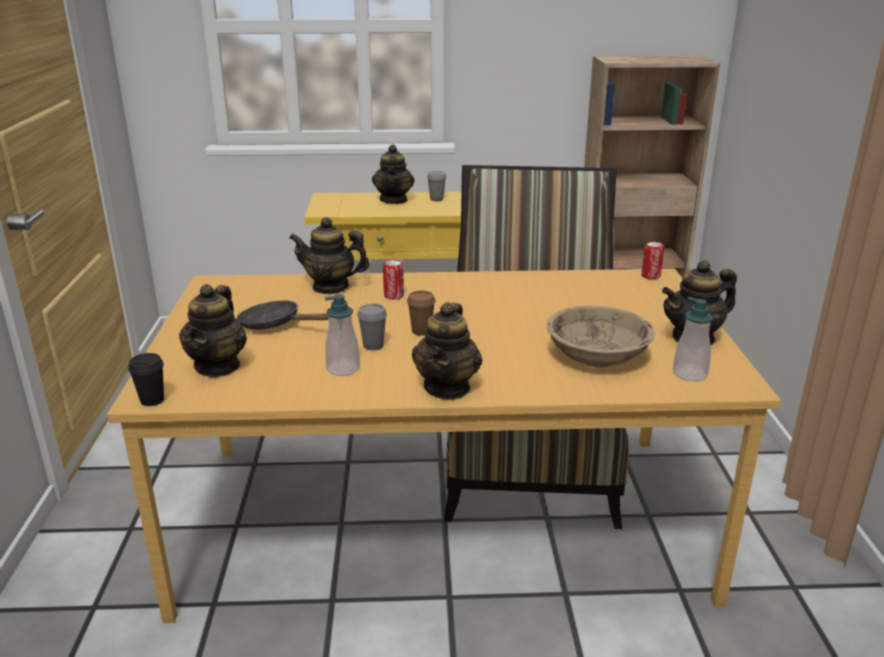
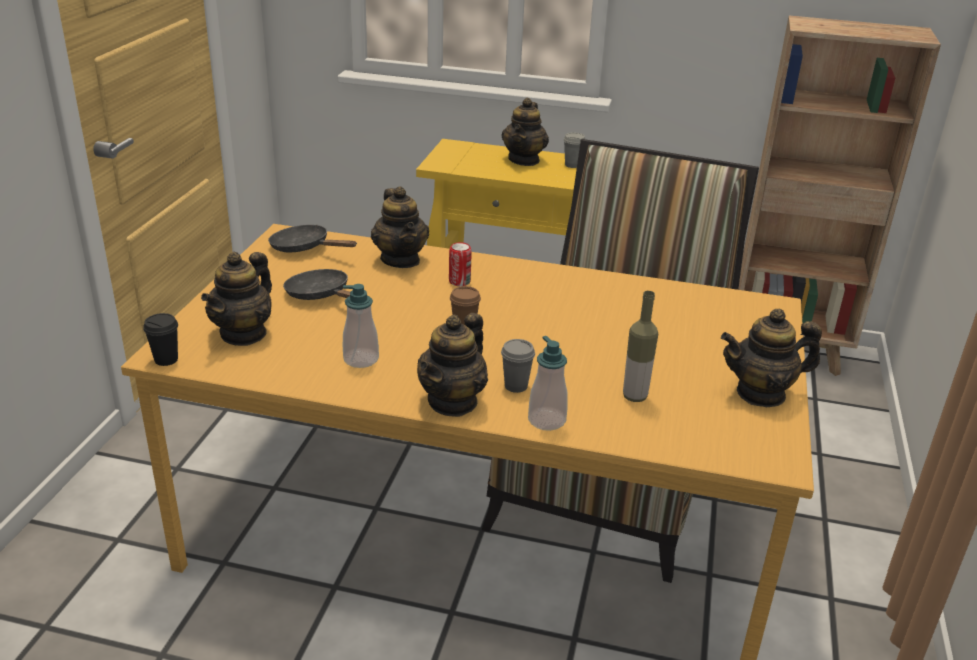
camera: 15 degrees right, 5 degrees up
teapot [289,217,370,294] -> teapot turned 135 degrees counterclockwise [371,187,429,268]
grey cup [357,304,387,350] -> grey cup moved to [501,339,535,393]
beige bowl [547,305,655,367] -> bottle [623,291,658,402]
can [641,241,664,279] -> none
soap dispenser [673,297,713,382] -> soap dispenser moved to [528,336,568,431]
none -> black frying pan [268,225,357,252]

